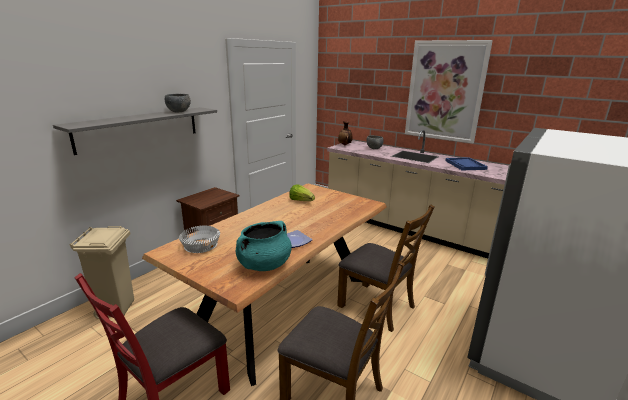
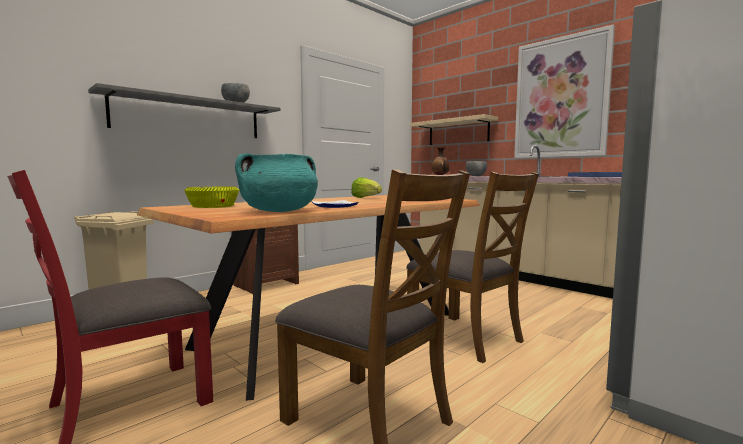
camera: 10 degrees right, 15 degrees down
white bowl [179,225,220,253] -> yellow bowl [184,186,239,208]
none -> beige shelf [410,114,498,145]

